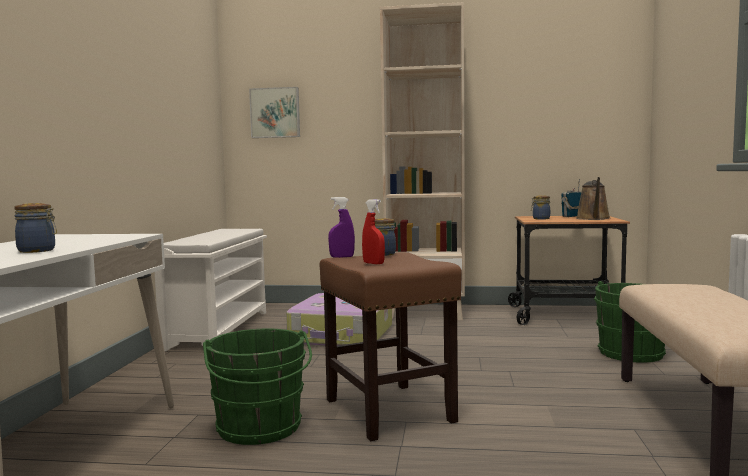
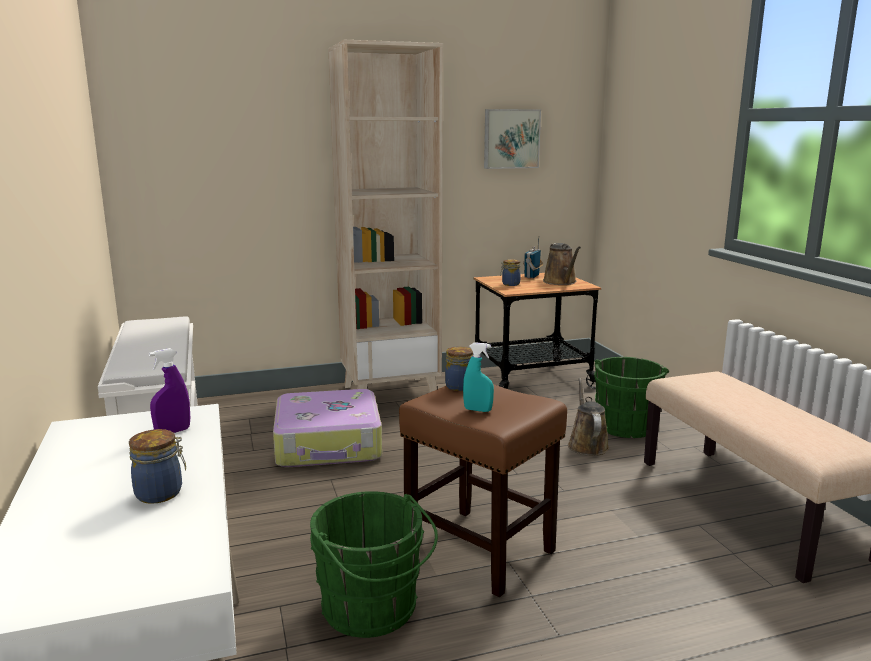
camera: 25 degrees left, 10 degrees up
picture [249,87,300,138] -> picture moved to [484,109,541,169]
purple spray bottle [328,197,355,258] -> purple spray bottle moved to [149,348,190,433]
red spray bottle [362,199,385,264] -> turquoise spray bottle [463,342,494,412]
none -> brown watering can [568,378,609,456]

